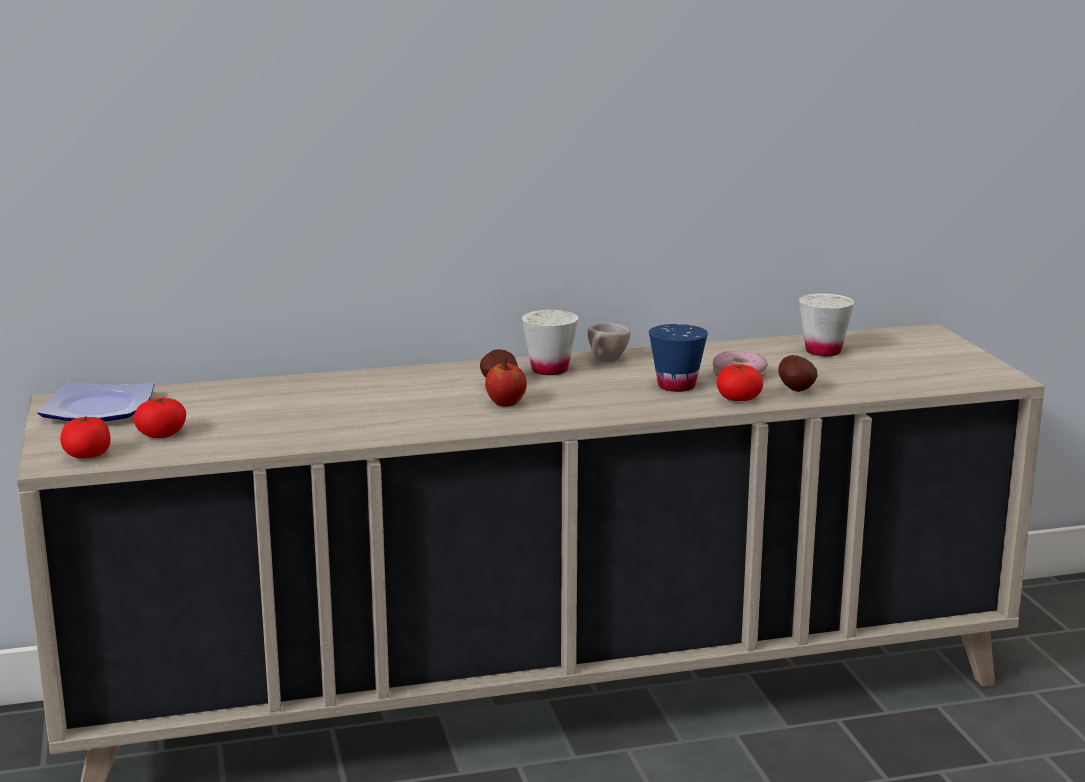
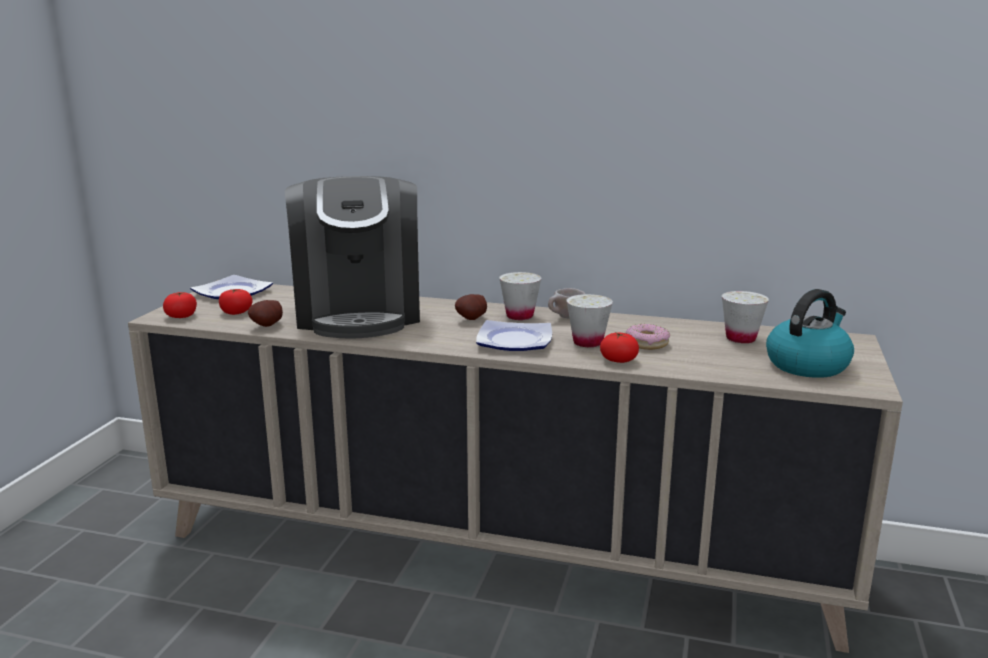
camera: 30 degrees right, 0 degrees up
apple [485,357,527,407] -> none
blue cup [649,324,708,392] -> white cup [566,294,613,347]
potato [778,355,818,392] -> potato moved to [248,300,283,327]
none -> coffee machine [285,176,420,338]
none -> plate [476,320,552,351]
none -> kettle [766,289,854,378]

